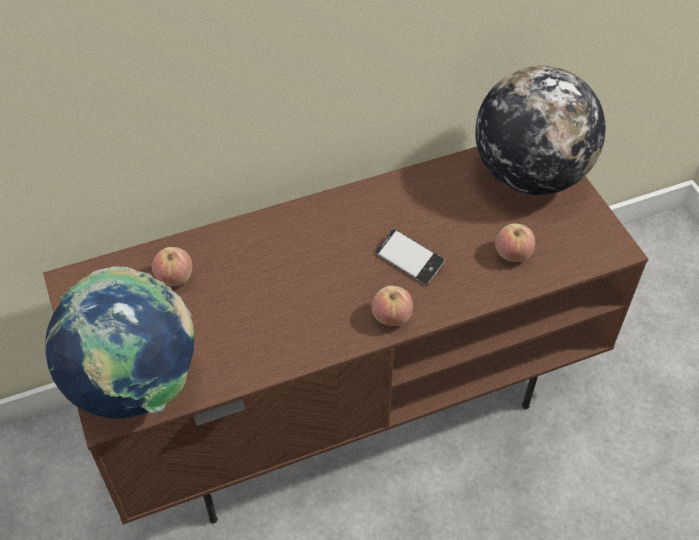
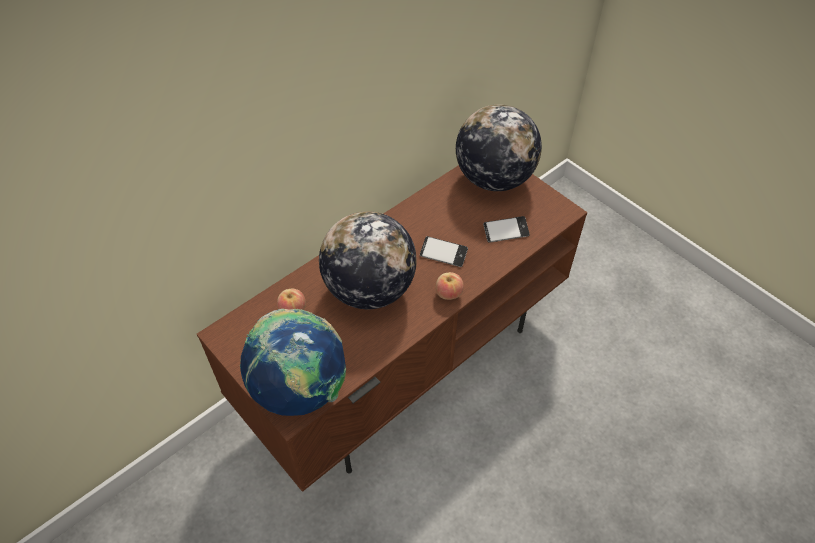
camera: 20 degrees left, 0 degrees up
apple [495,224,535,262] -> phone [483,216,530,243]
none -> globe [319,211,417,309]

